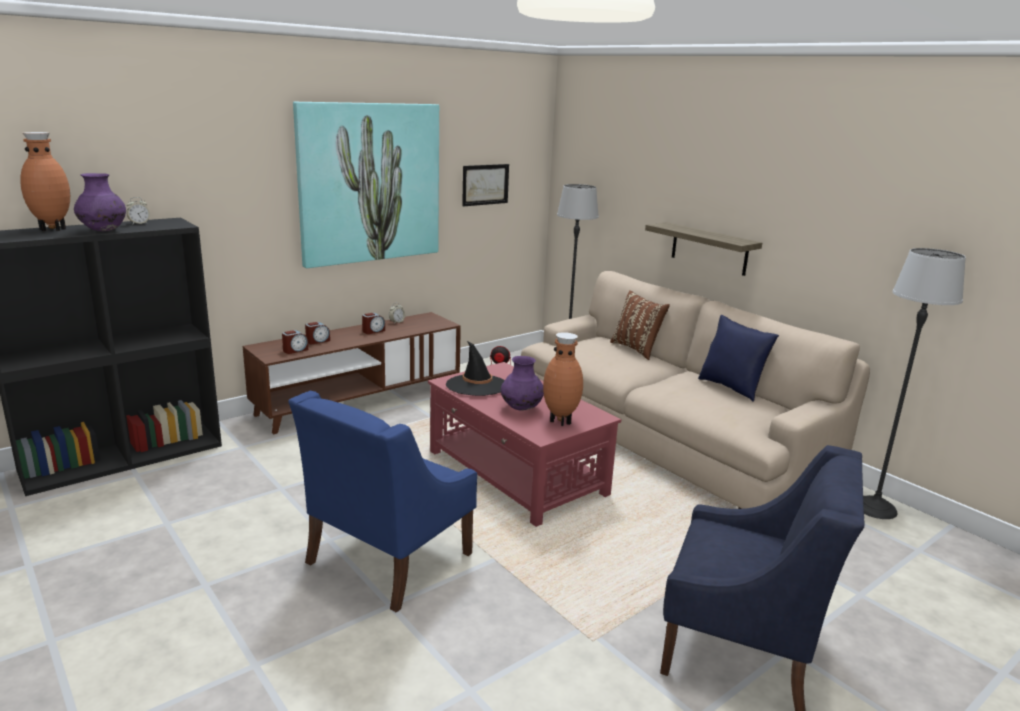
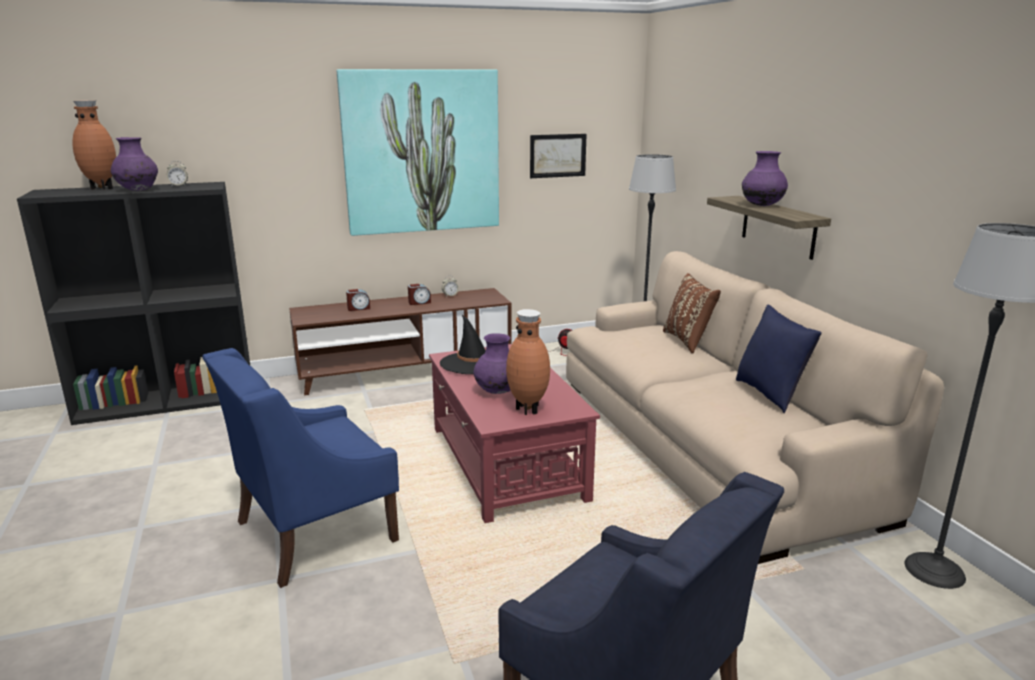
camera: 20 degrees right, 0 degrees up
alarm clock [282,330,308,354] -> none
none -> purple vase [742,151,788,206]

